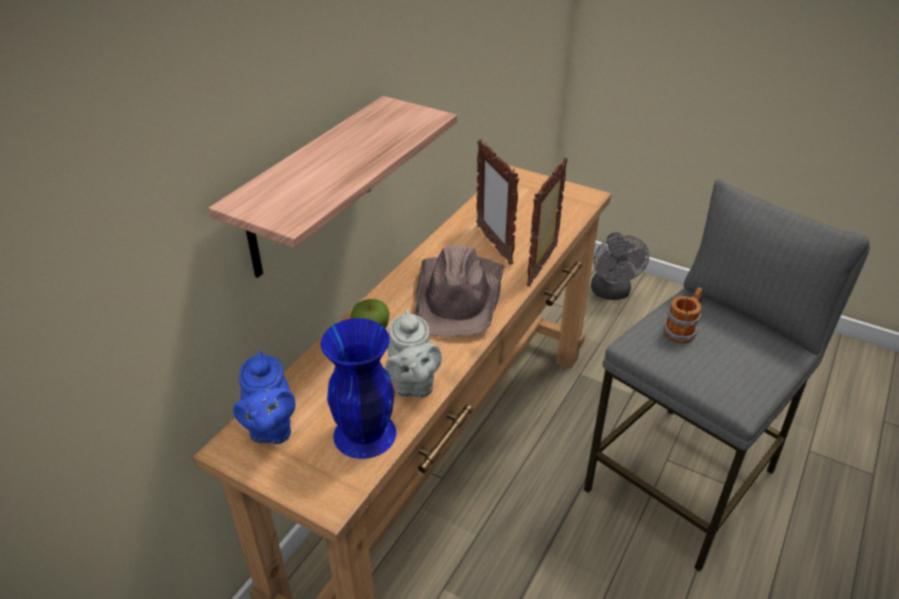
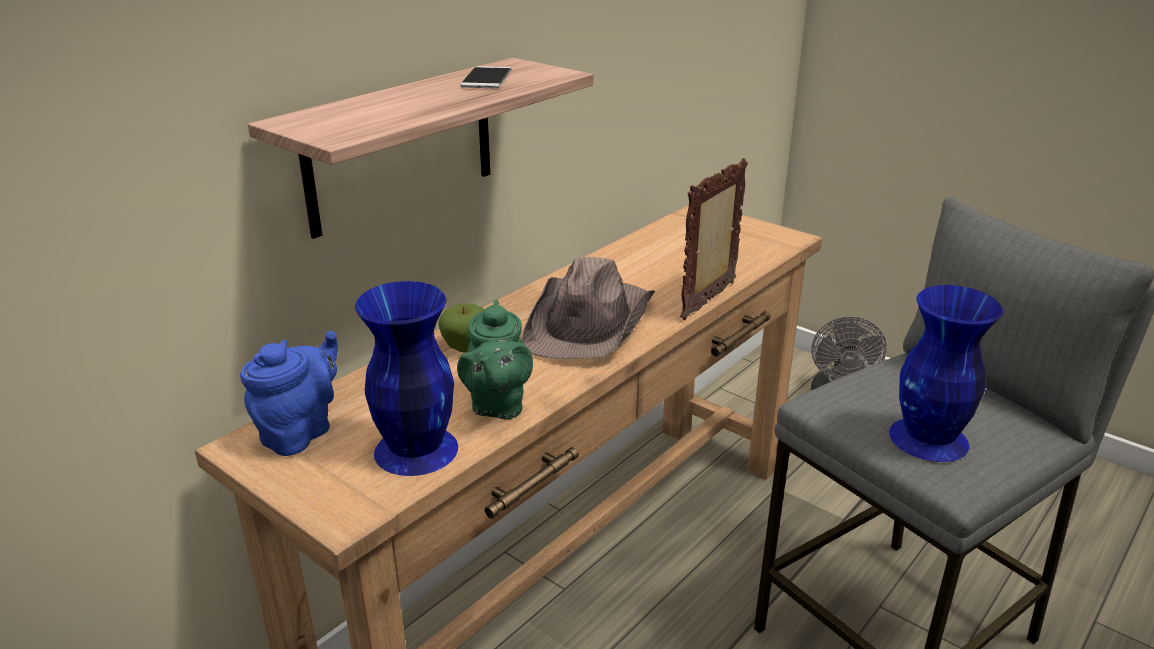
camera: 10 degrees right, 10 degrees down
blue teapot [233,351,295,444] -> blue teapot turned 150 degrees counterclockwise [240,331,338,456]
grey teapot [385,310,442,397] -> green teapot [457,299,533,419]
picture frame [476,139,519,265] -> none
mug [663,287,703,344] -> none
none -> phone [460,66,512,88]
none -> blue vase [889,285,1003,462]

